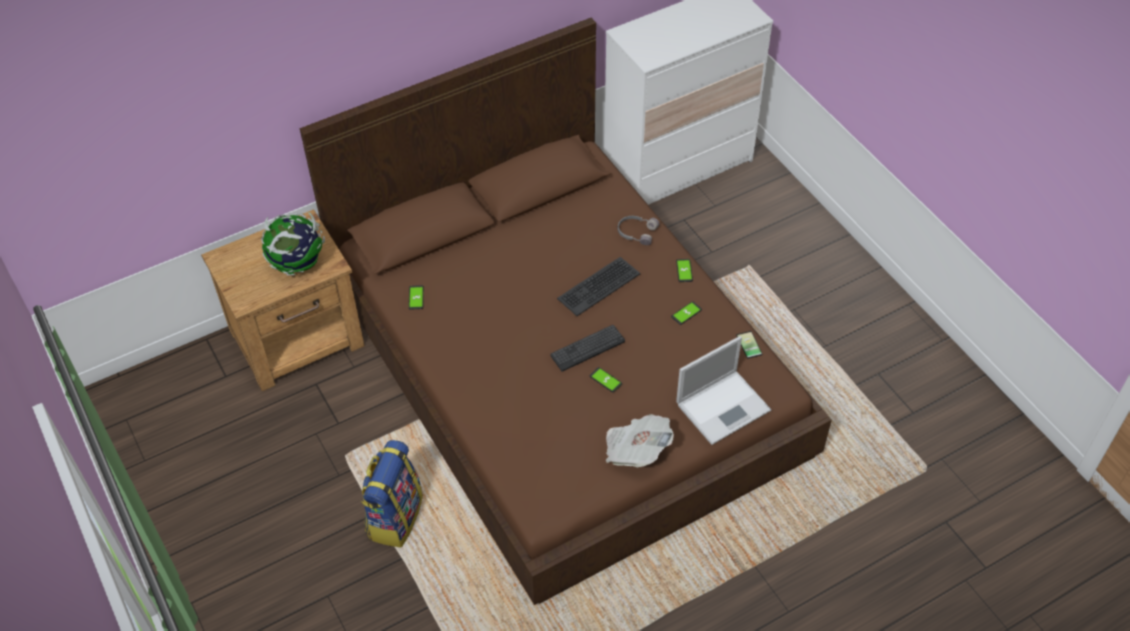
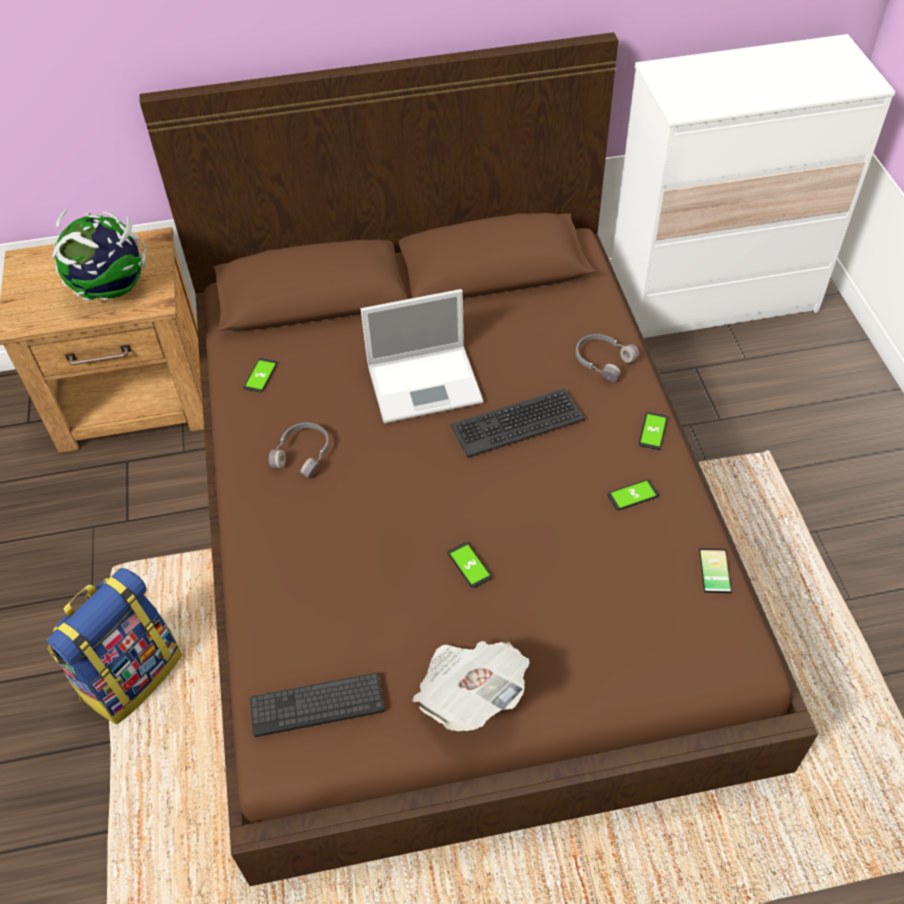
camera: 20 degrees right, 0 degrees up
keyboard [551,325,625,372] -> keyboard moved to [250,673,385,737]
laptop [676,336,772,445] -> laptop moved to [361,289,484,424]
none -> grey headphones [269,423,329,478]

